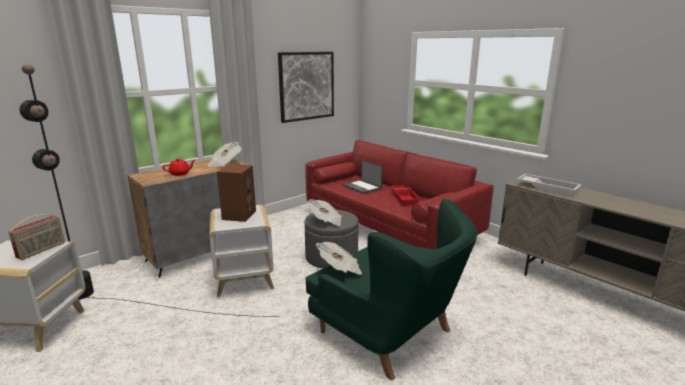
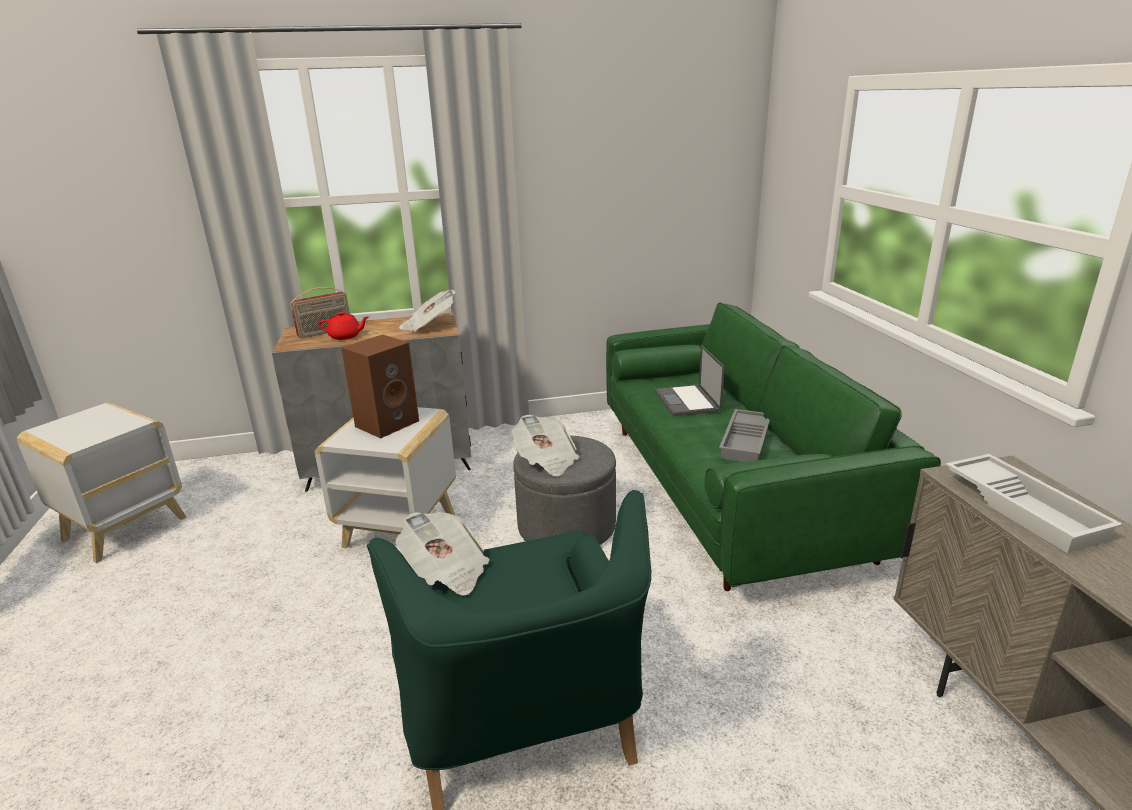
camera: 30 degrees right, 5 degrees up
radio [9,214,65,260] -> radio moved to [290,287,350,338]
black floor lamp [19,64,280,317] -> none
picture [278,52,334,123] -> none
red sofa [305,140,494,250] -> green sofa [606,302,941,591]
red tray [391,185,420,206] -> grey tray [719,409,770,462]

